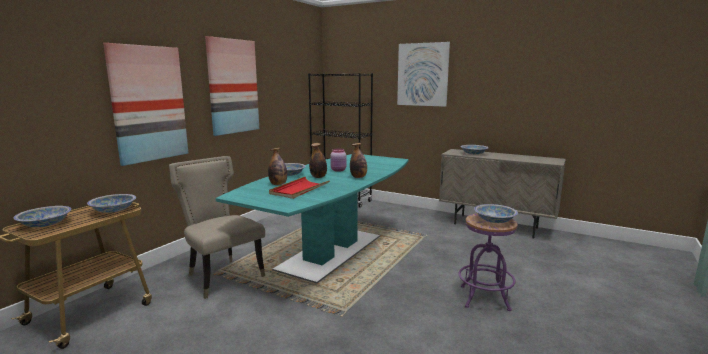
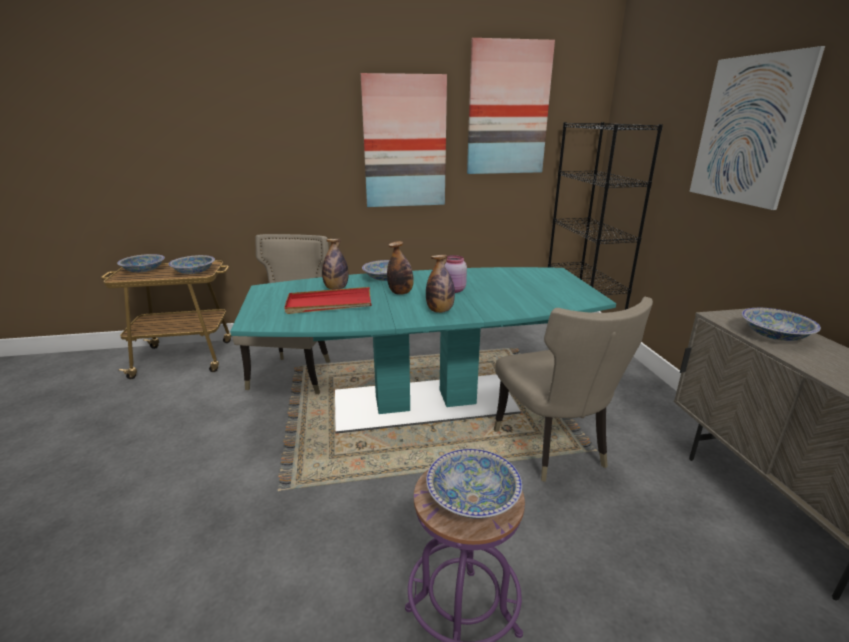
camera: 50 degrees right, 10 degrees up
picture [103,43,189,166] -> picture moved to [467,38,555,174]
none -> beige chair [494,297,653,482]

